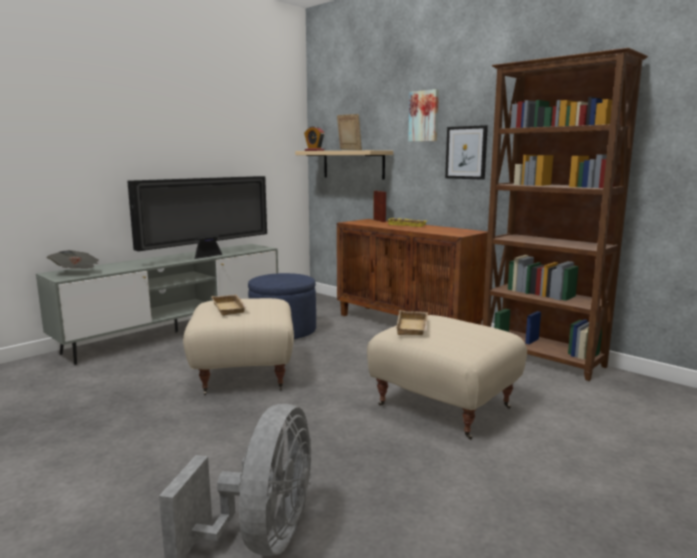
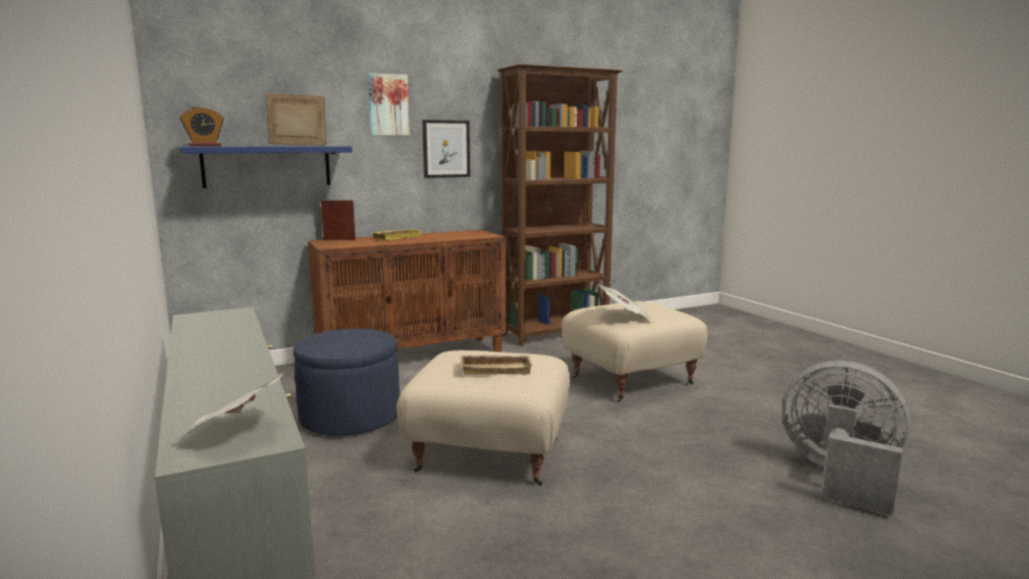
camera: 70 degrees left, 0 degrees up
television [127,176,267,259] -> none
beige shelf [295,150,393,180] -> blue shelf [180,146,352,188]
beige tray [396,310,428,335] -> newspaper [597,284,653,319]

